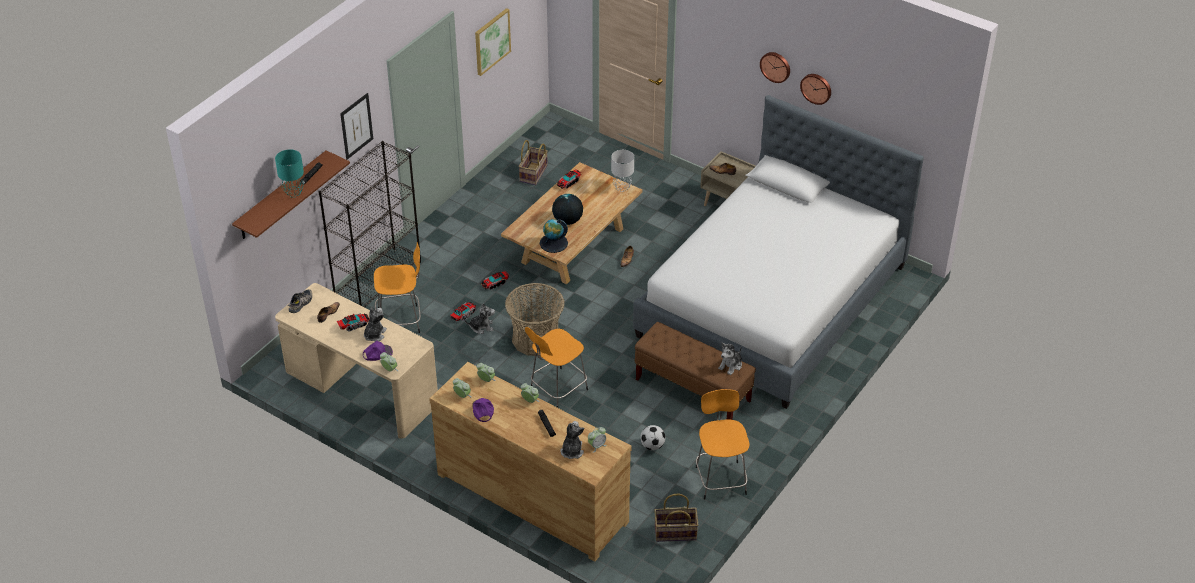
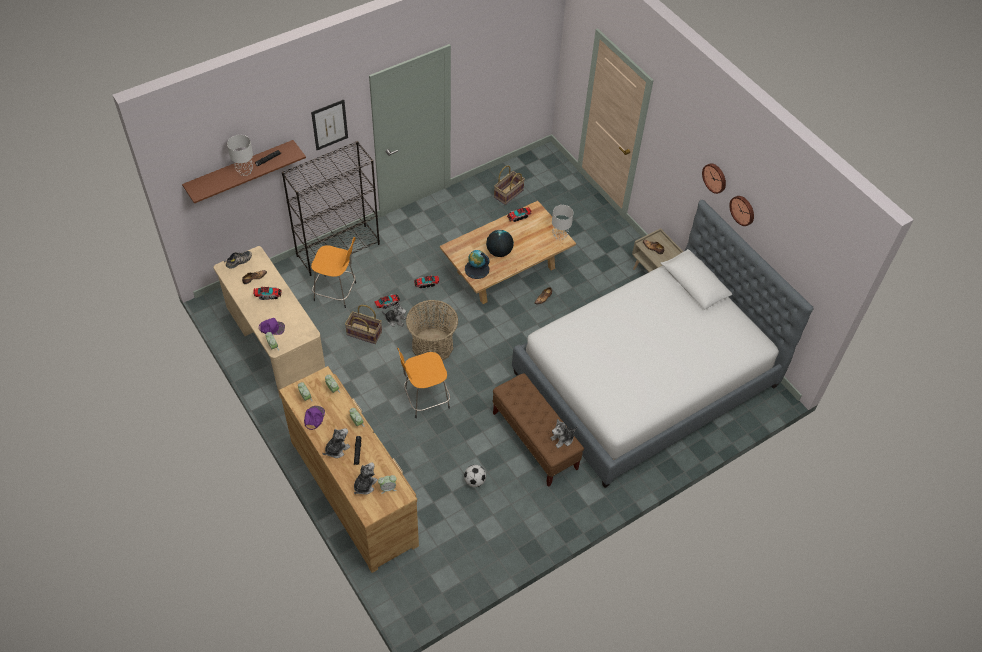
camera: 20 degrees right, 10 degrees up
turquoise table lamp [275,149,304,197] -> grey table lamp [227,135,253,176]
plush toy [364,308,387,342] -> plush toy moved to [323,428,350,458]
picture [475,8,511,76] -> none
basket [654,493,698,542] -> basket moved to [345,305,382,344]
orange stool [696,389,750,500] -> none

